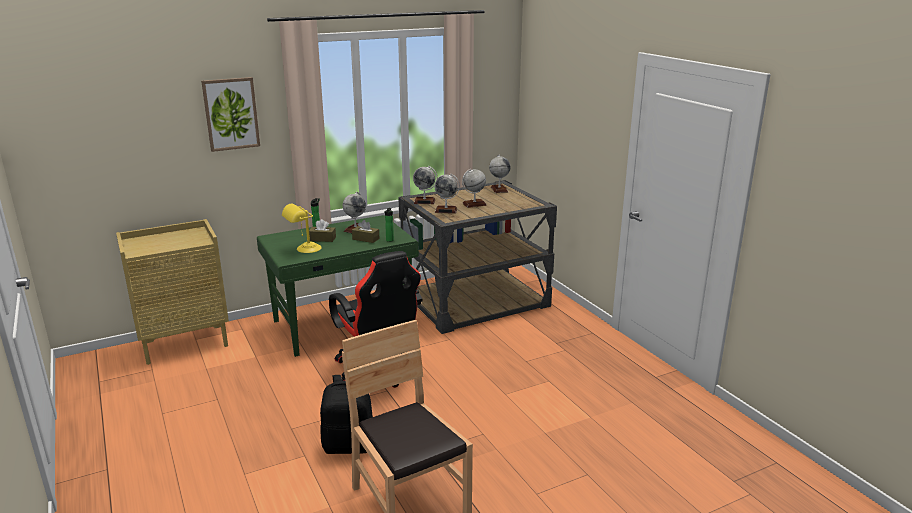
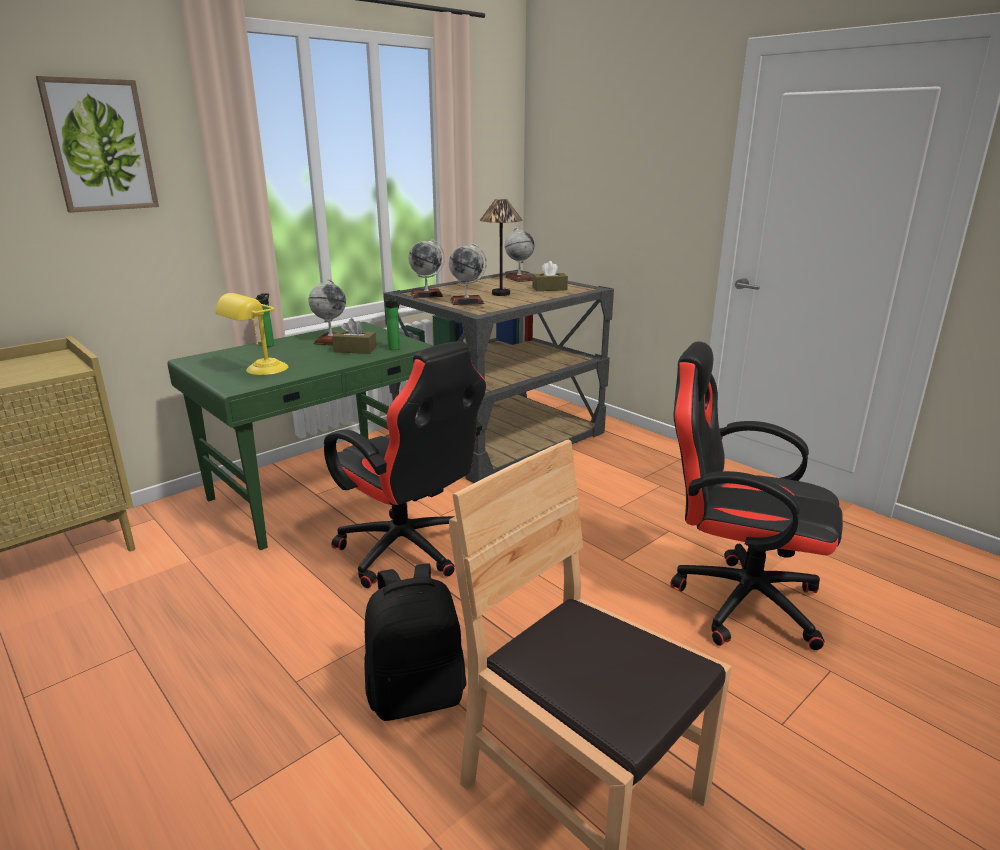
camera: 15 degrees left, 0 degrees up
brown tissue box [309,219,336,242] -> brown tissue box moved to [532,261,568,291]
globe [462,169,486,208] -> table lamp [480,199,522,296]
none -> black office chair [671,341,843,650]

